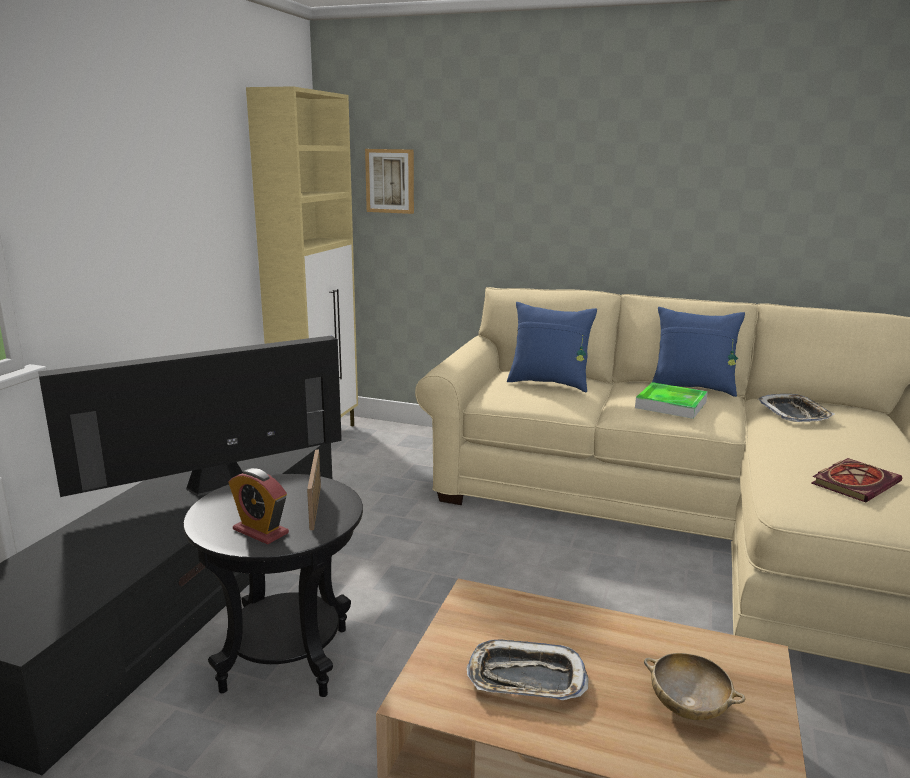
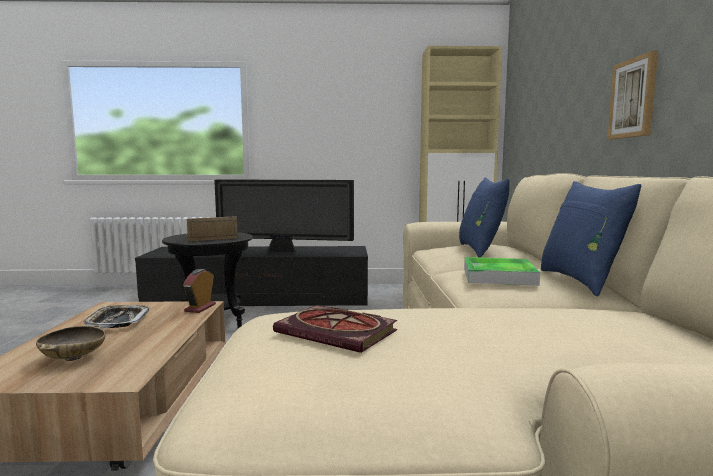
camera: 70 degrees right, 10 degrees down
television [38,336,342,497] -> television turned 150 degrees clockwise [214,179,354,254]
alarm clock [229,468,289,544] -> alarm clock moved to [183,269,216,313]
picture [365,149,414,214] -> picture moved to [608,51,658,139]
tray [757,394,835,422] -> none

